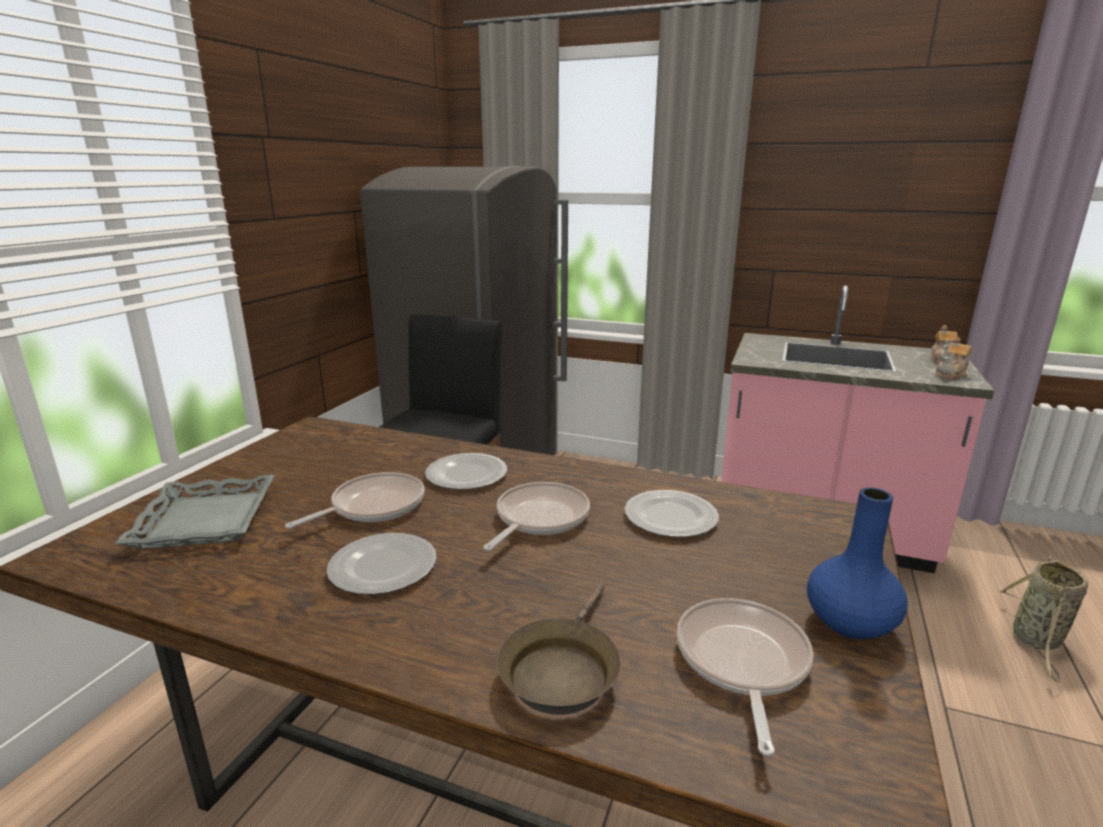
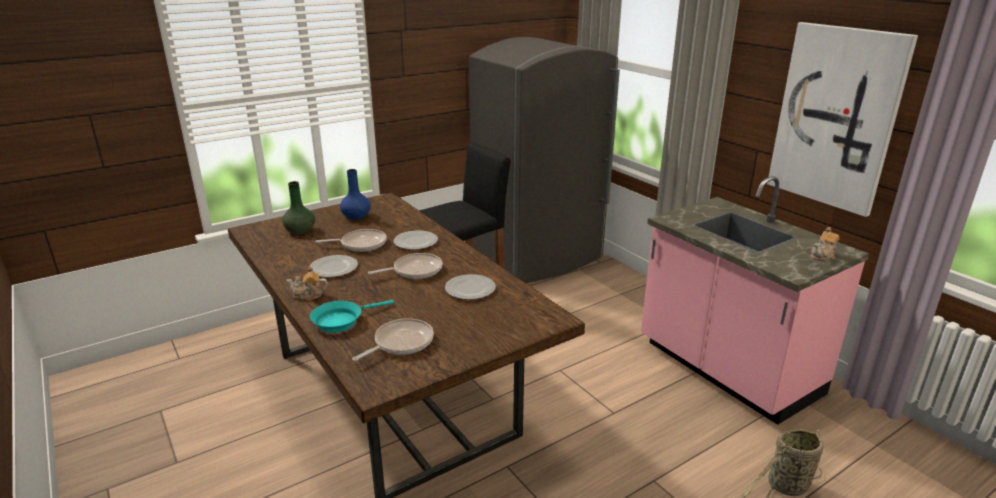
camera: 35 degrees right, 5 degrees up
grey tray [115,475,274,549] -> green vase [282,181,315,234]
brown frying pan [497,582,621,715] -> turquoise frying pan [310,300,394,333]
blue vase [807,488,908,639] -> blue vase moved to [340,169,371,220]
teapot [936,337,972,379] -> teapot moved to [287,266,328,301]
none -> picture [767,22,918,217]

